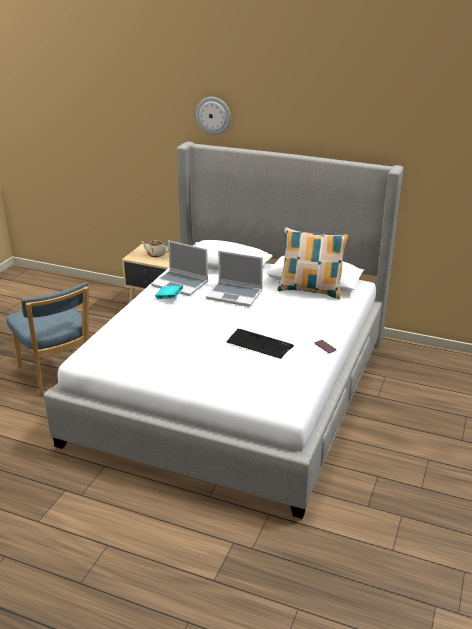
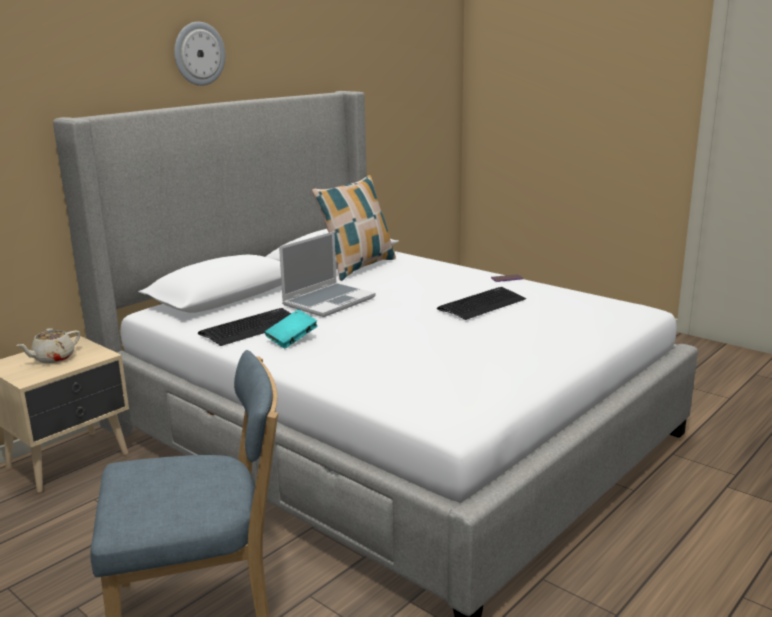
camera: 70 degrees left, 10 degrees down
laptop [151,240,208,296] -> keyboard [198,308,291,346]
wall clock [196,97,231,135] -> wall clock moved to [174,22,225,86]

